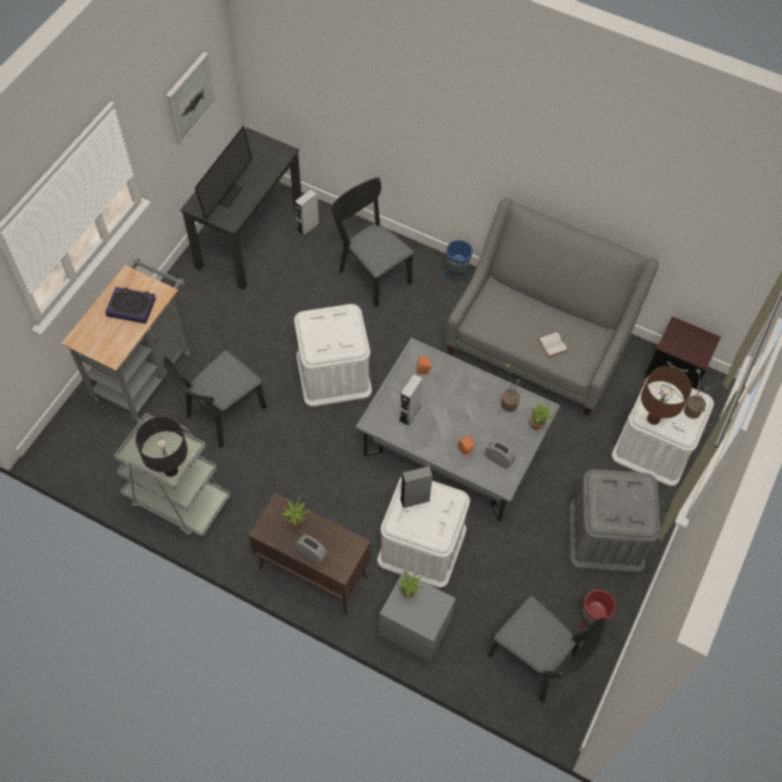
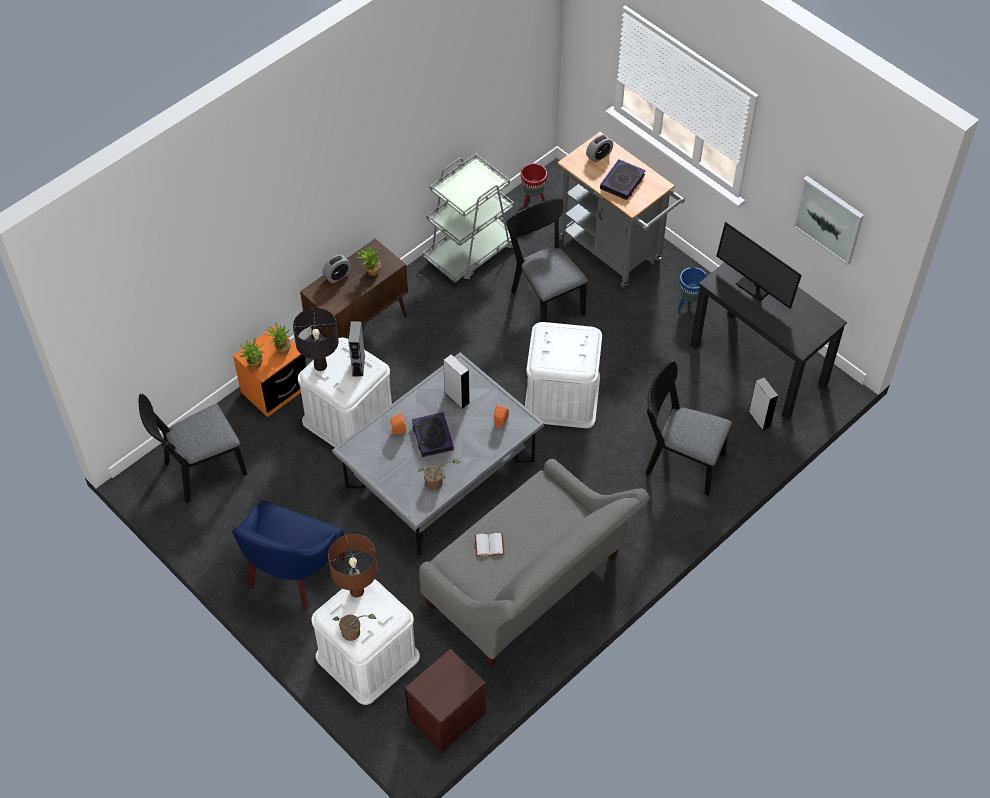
camera: 110 degrees right, 5 degrees down
black table lamp [136,417,188,477] -> black table lamp moved to [293,308,339,371]
black chair [331,177,414,308] -> black chair turned 135 degrees counterclockwise [646,360,732,496]
grey nightstand [379,572,456,662] -> orange nightstand [233,326,306,417]
blue planter [445,240,473,282] -> blue planter moved to [678,267,707,310]
alarm clock [485,441,516,468] -> alarm clock moved to [586,134,613,163]
potted plant [529,400,556,430] -> potted plant moved to [240,338,264,369]
grey storage box [570,469,660,572] -> blue armchair [232,500,345,609]
red planter [579,589,616,628] -> red planter moved to [521,163,547,207]
none -> book [412,412,454,457]

